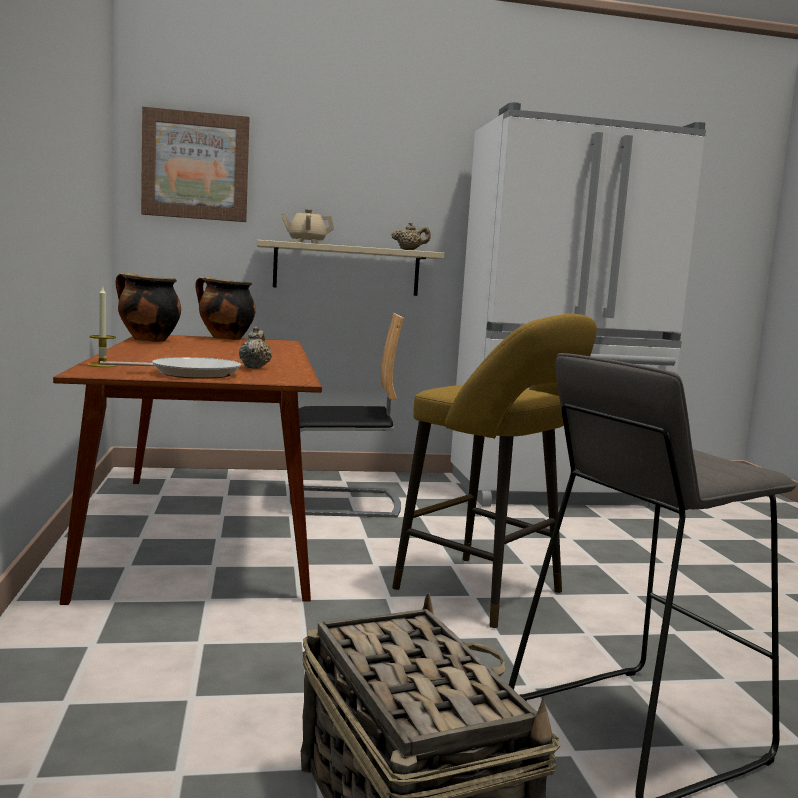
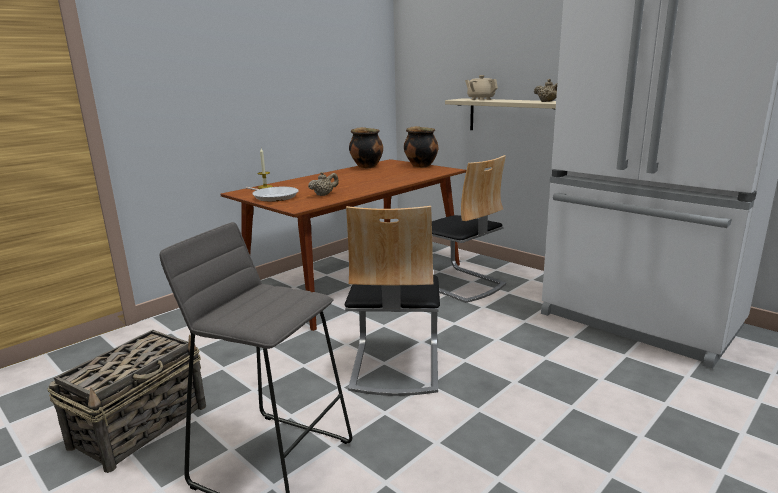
camera: 55 degrees right, 10 degrees up
picture [141,107,250,222] -> none
yellow stool [392,314,597,628] -> chair [345,206,440,396]

